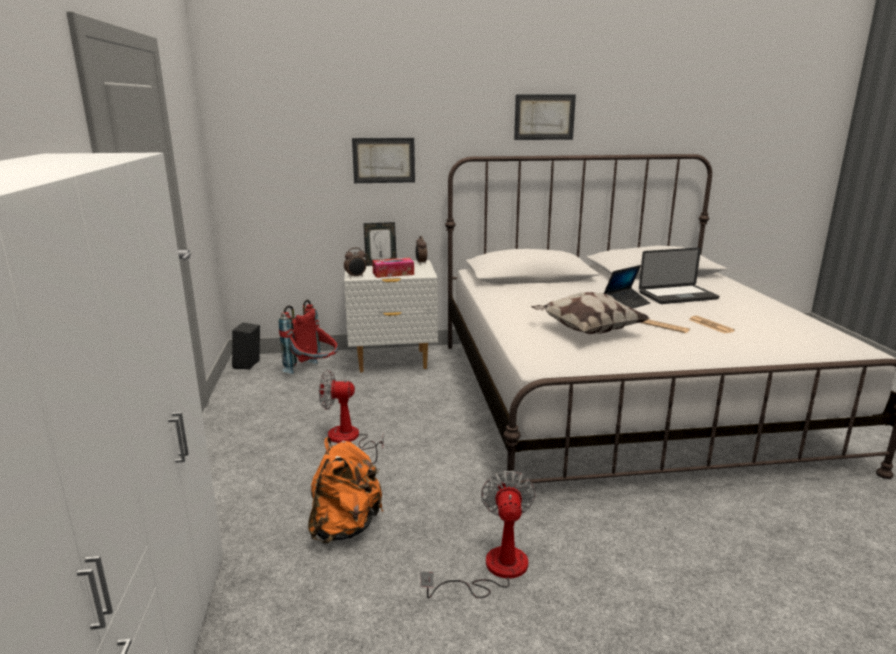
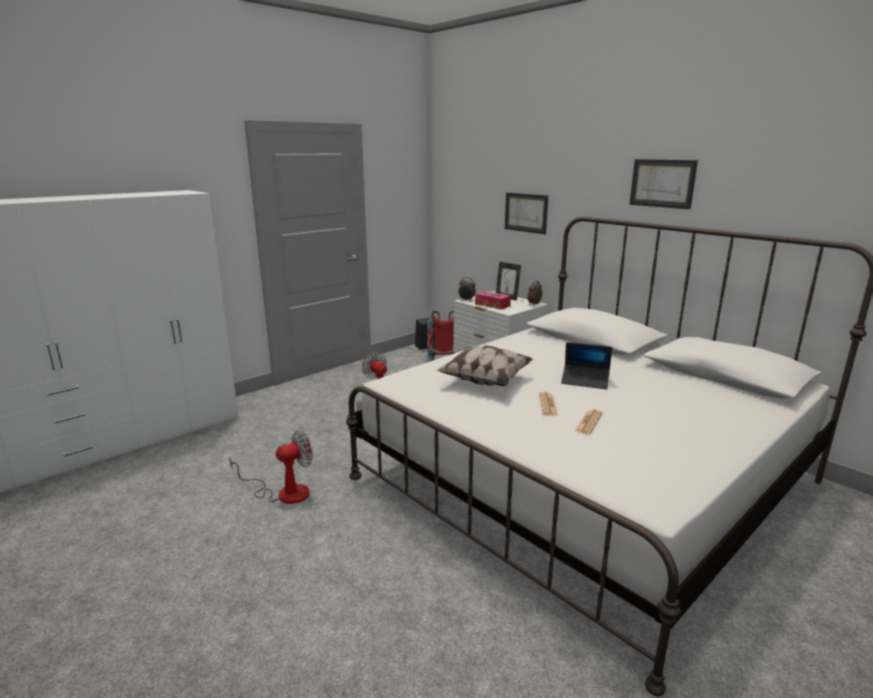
camera: 55 degrees right, 0 degrees up
orange backpack [308,437,383,544] -> none
laptop [639,248,719,304] -> none

